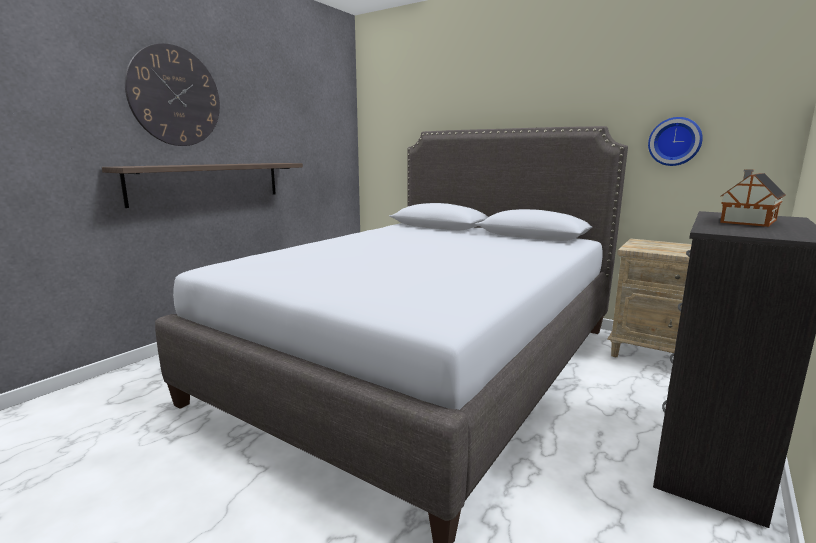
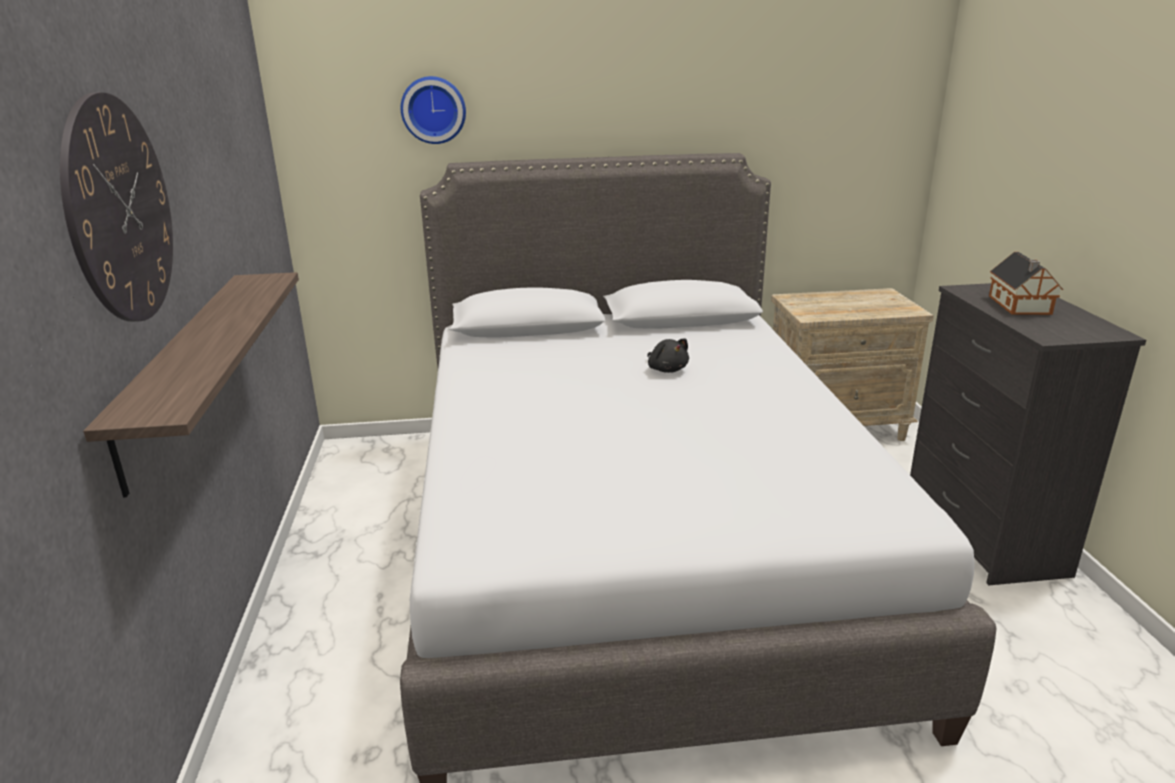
camera: 40 degrees left, 10 degrees up
wall clock [648,117,703,166] -> wall clock moved to [401,76,466,144]
none -> black plush toy [647,338,689,373]

